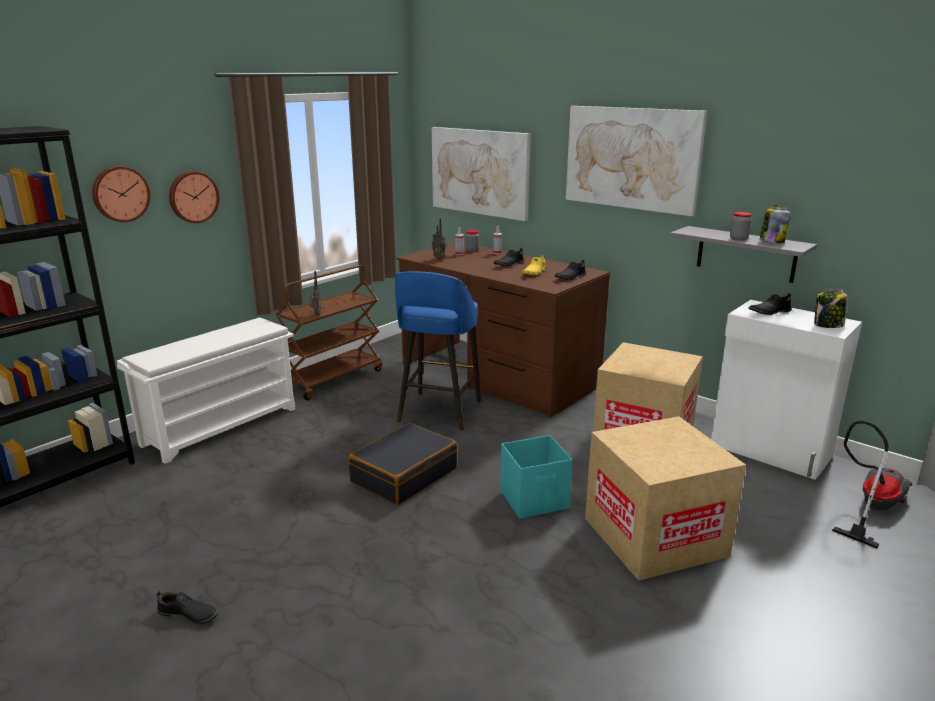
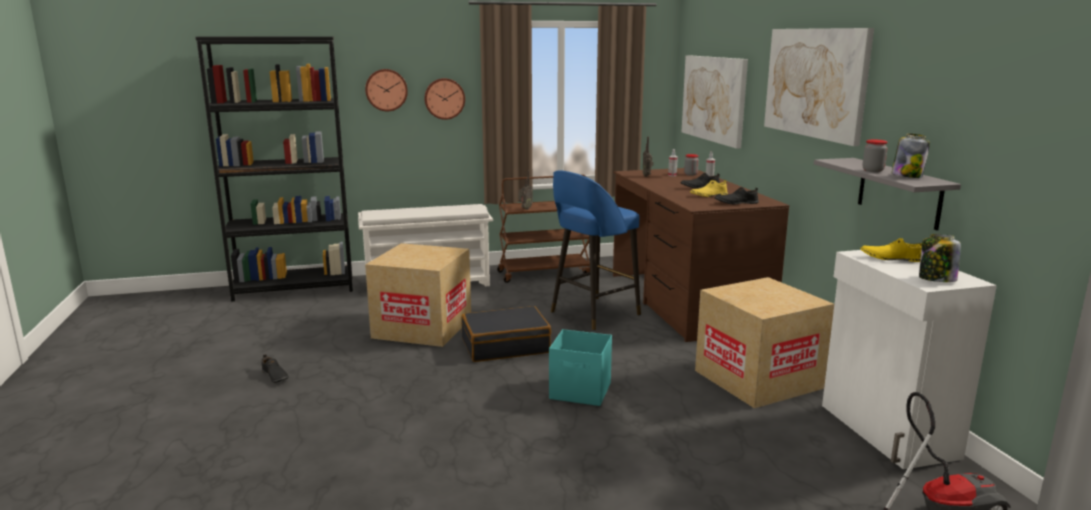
camera: 35 degrees right, 5 degrees down
cardboard box [585,416,746,581] -> cardboard box moved to [365,243,471,347]
black shoe [749,293,792,315] -> yellow shoe [860,238,923,262]

